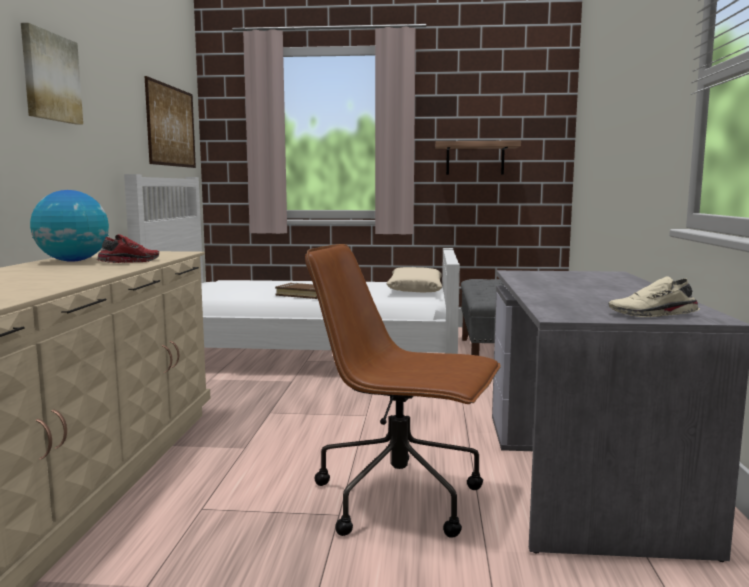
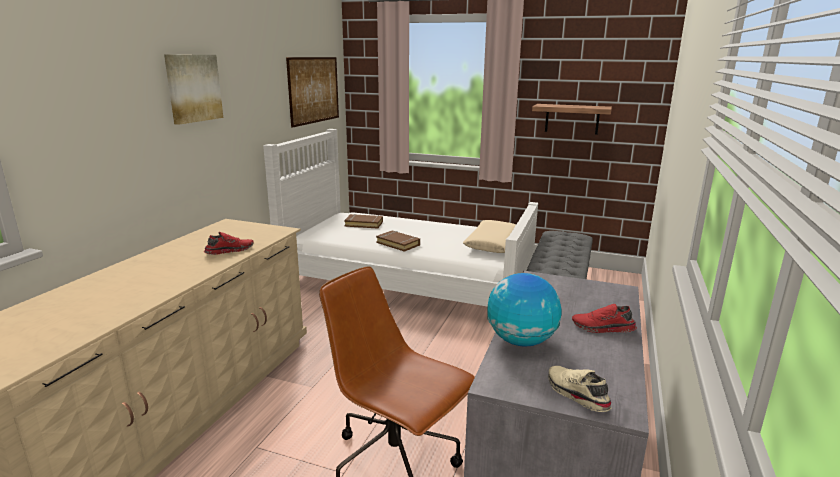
camera: 15 degrees right, 10 degrees up
globe [30,190,109,262] -> globe moved to [487,273,561,347]
beige shoe [608,276,700,317] -> beige shoe turned 45 degrees clockwise [548,366,612,412]
none -> brown book [344,214,383,229]
none -> red shoe [572,304,637,333]

